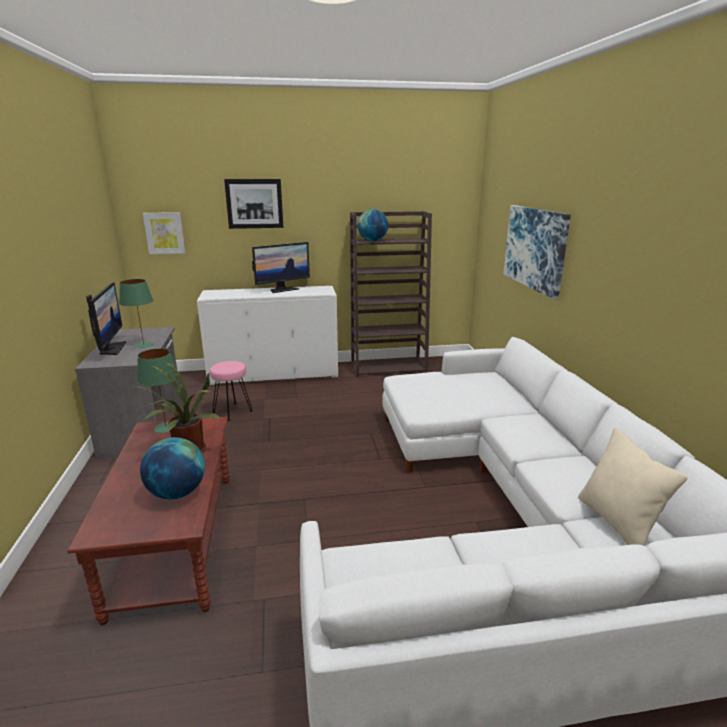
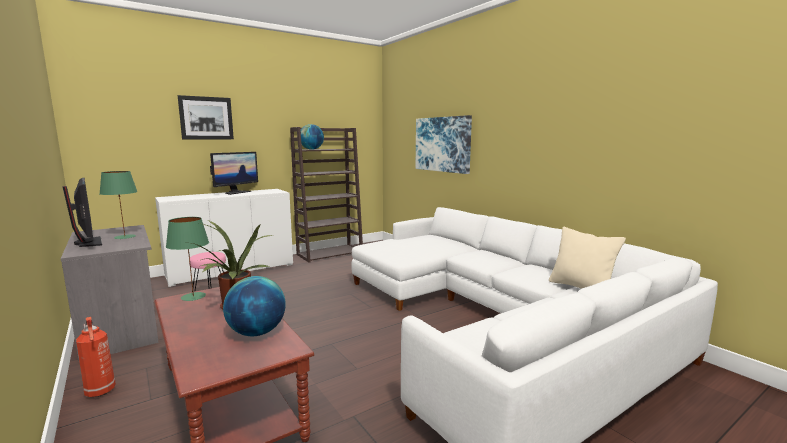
camera: 25 degrees left, 10 degrees down
picture [143,212,185,254] -> none
none -> fire extinguisher [76,317,116,397]

